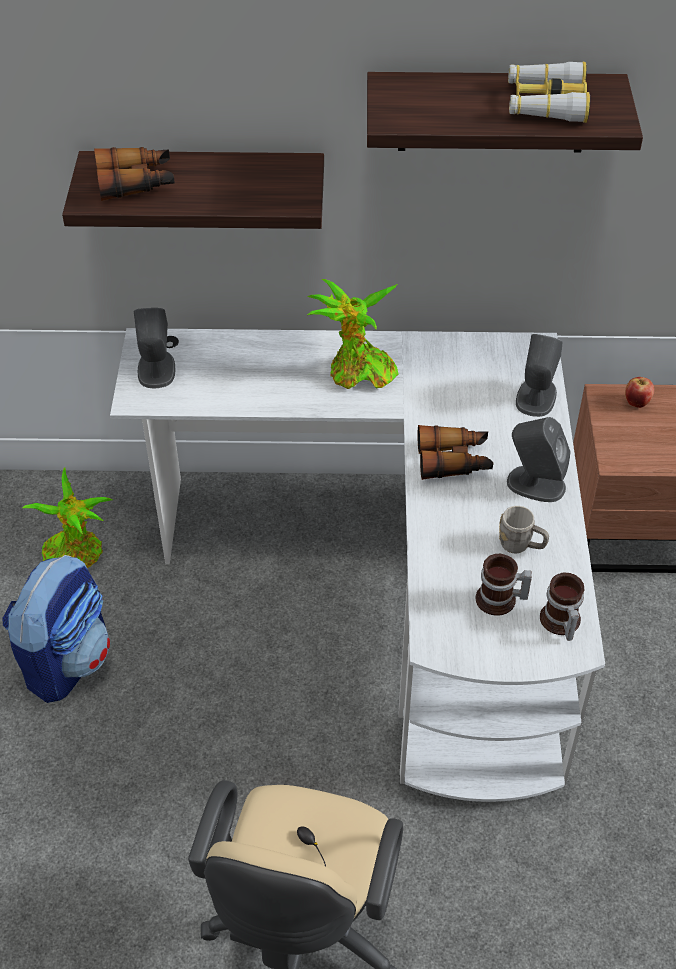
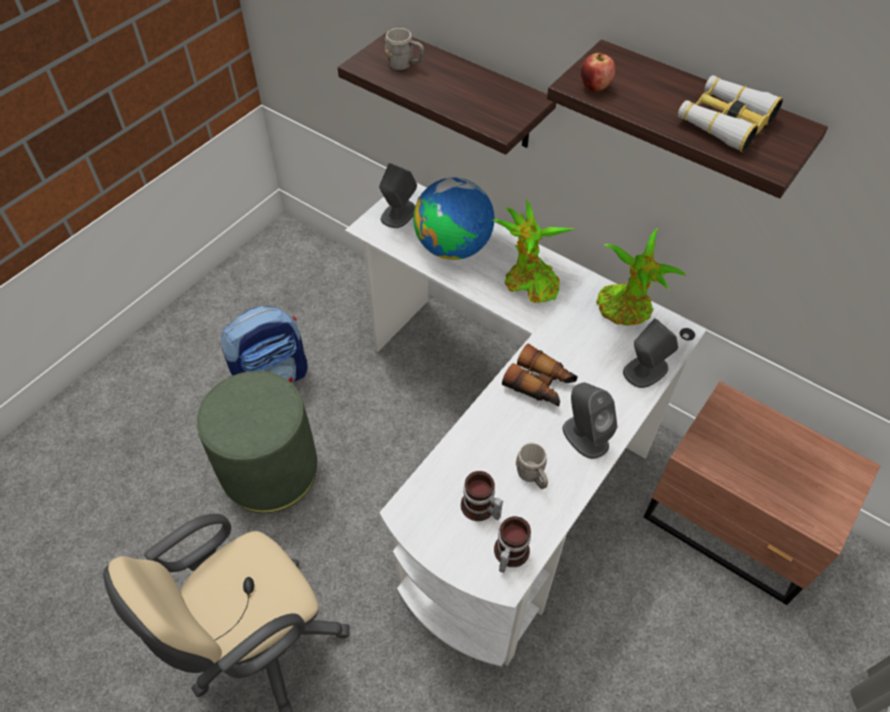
camera: 35 degrees right, 5 degrees up
potted plant [22,468,113,568] -> potted plant moved to [596,228,687,325]
binoculars [94,147,175,201] -> grey mug [385,28,424,70]
apple [625,377,654,408] -> apple moved to [581,53,616,92]
none -> green ottoman [197,371,317,513]
none -> globe [413,177,494,260]

